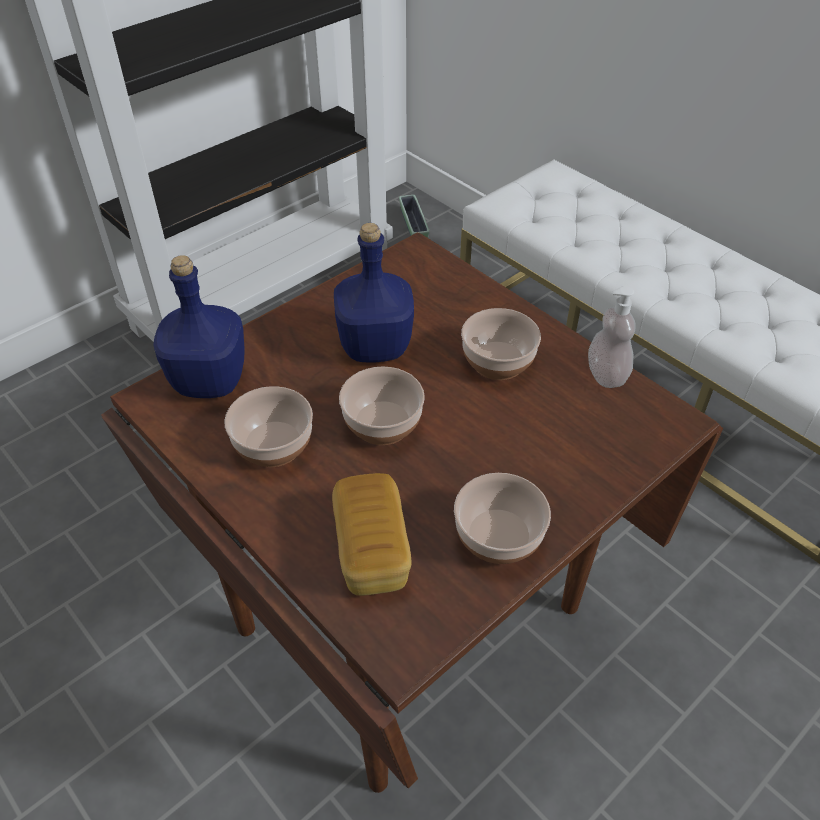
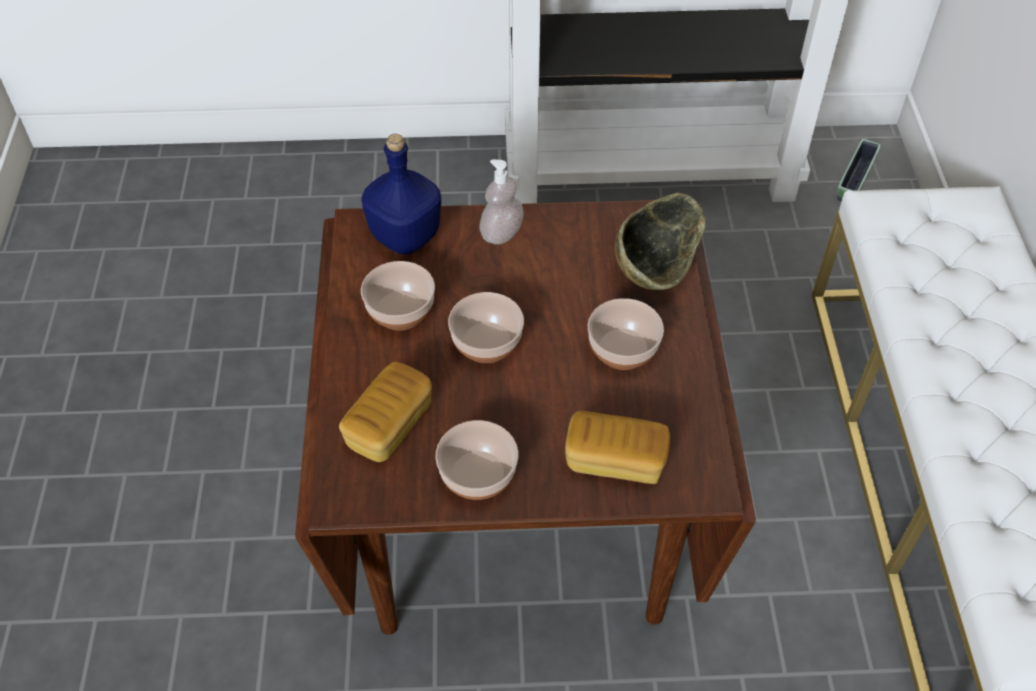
camera: 40 degrees right, 5 degrees up
blue bottle [334,223,414,363] -> none
soap dispenser [588,286,635,388] -> soap dispenser moved to [479,159,524,245]
none -> bread [565,411,670,484]
none -> bowl [615,193,706,290]

